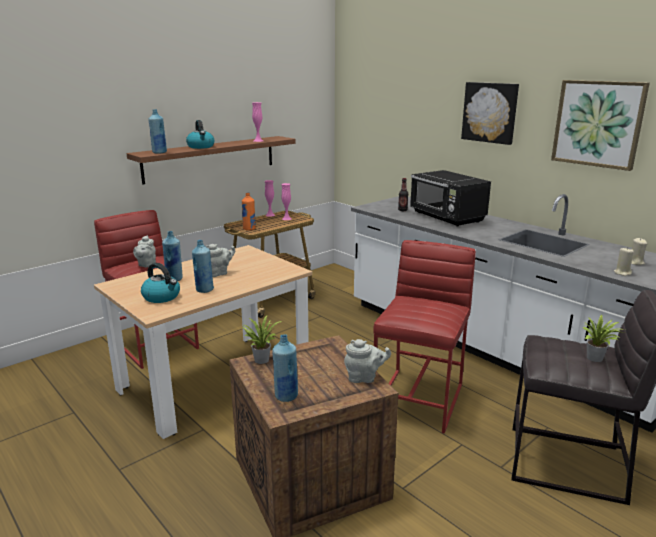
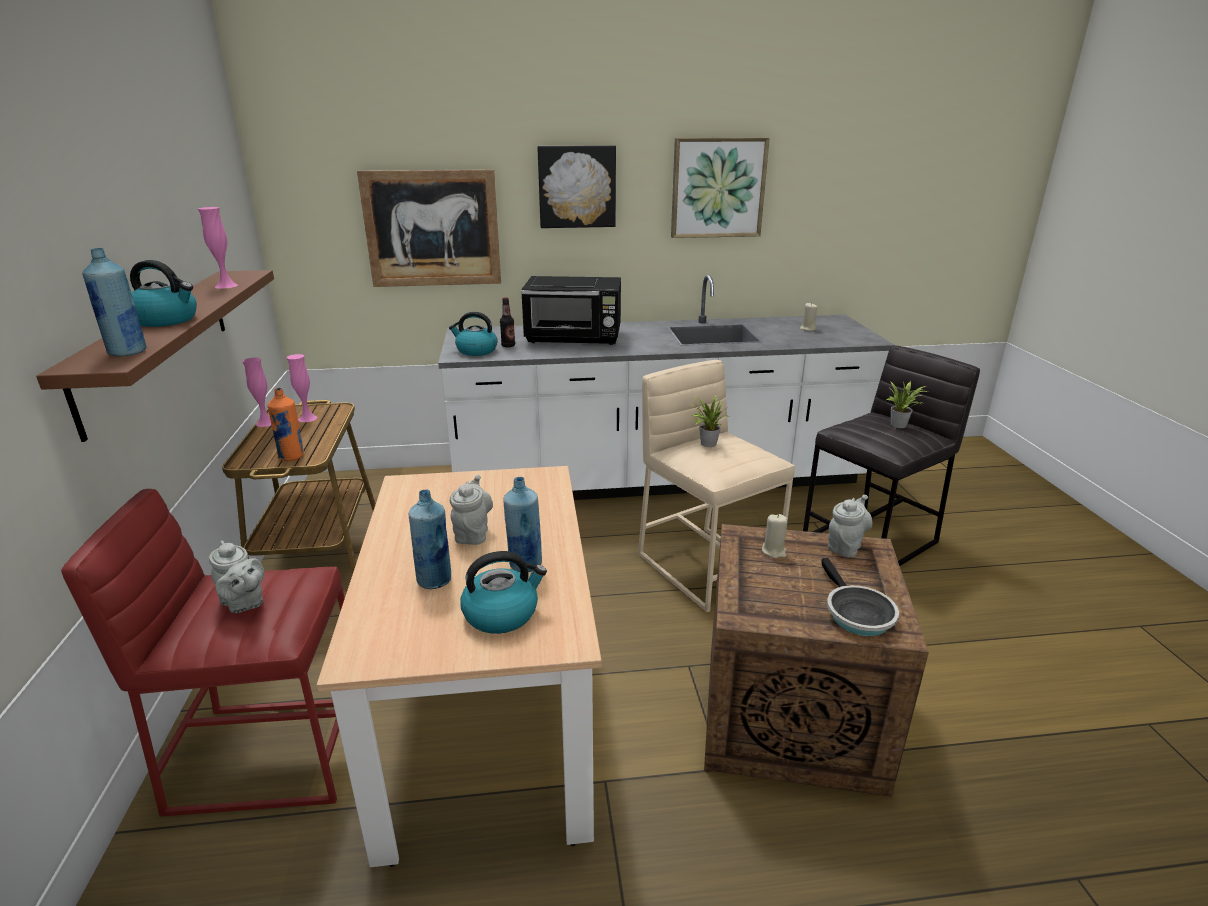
camera: 55 degrees left, 5 degrees up
potted plant [243,315,282,364] -> potted plant moved to [691,394,729,447]
blue bottle [272,334,298,402] -> frying pan [821,558,899,636]
red stool [373,240,476,434] -> beige stool [638,360,795,612]
beige candle [614,248,634,276] -> beige candle moved to [762,514,788,558]
none -> picture [357,169,501,287]
none -> kettle [449,312,498,356]

